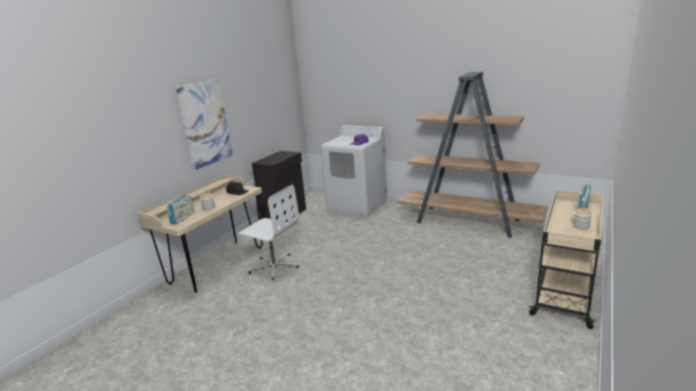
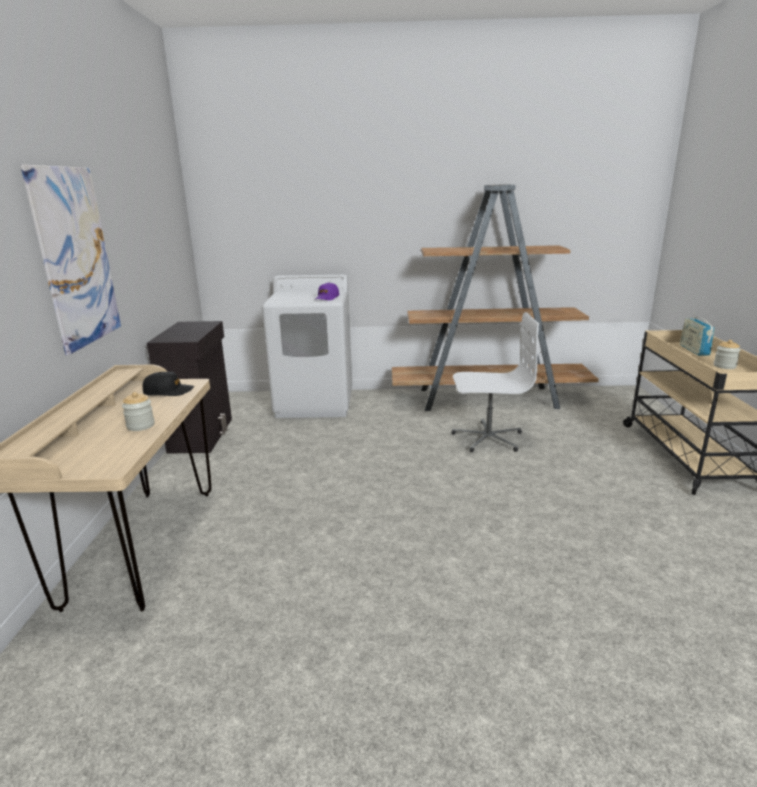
camera: 30 degrees left, 0 degrees up
radio [166,195,195,224] -> none
white office chair [238,184,299,280] -> white office chair moved to [451,312,539,452]

